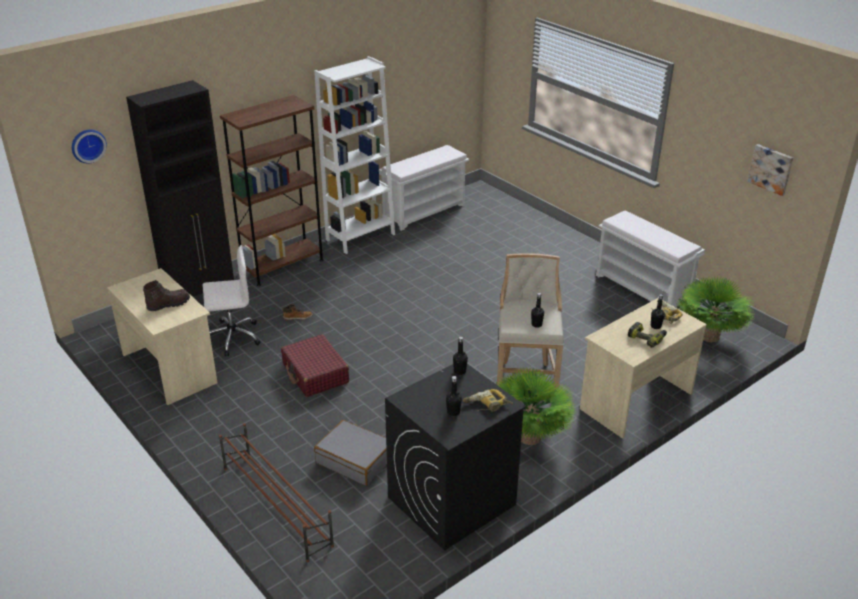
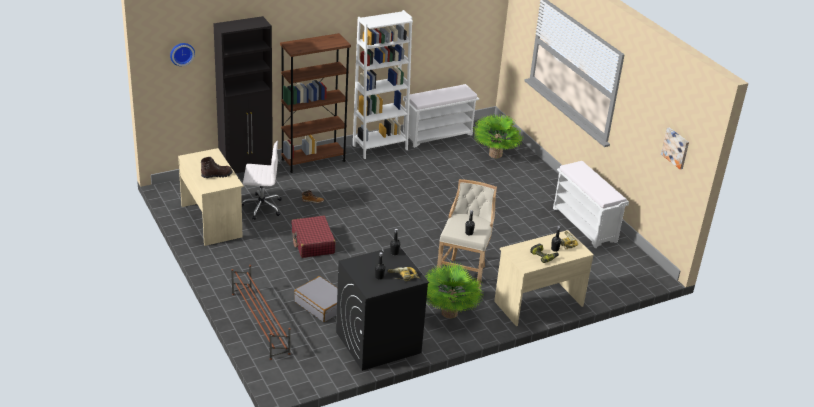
camera: 10 degrees right, 0 degrees up
potted plant [676,275,755,342] -> potted plant moved to [473,115,522,158]

